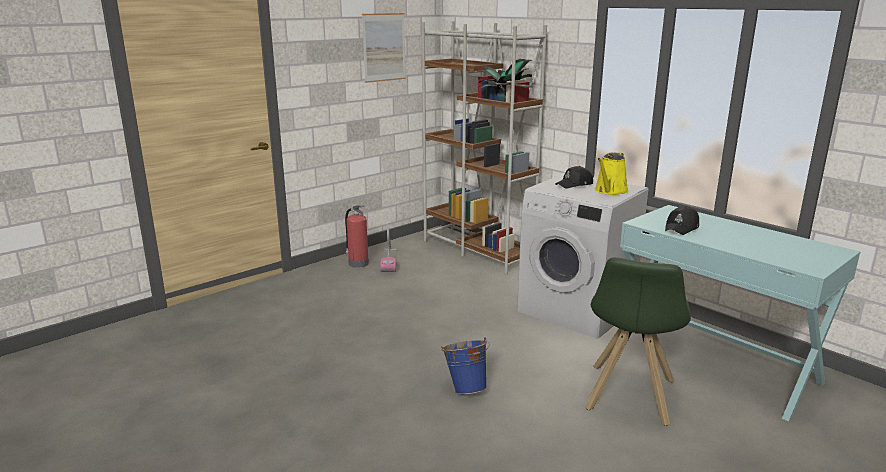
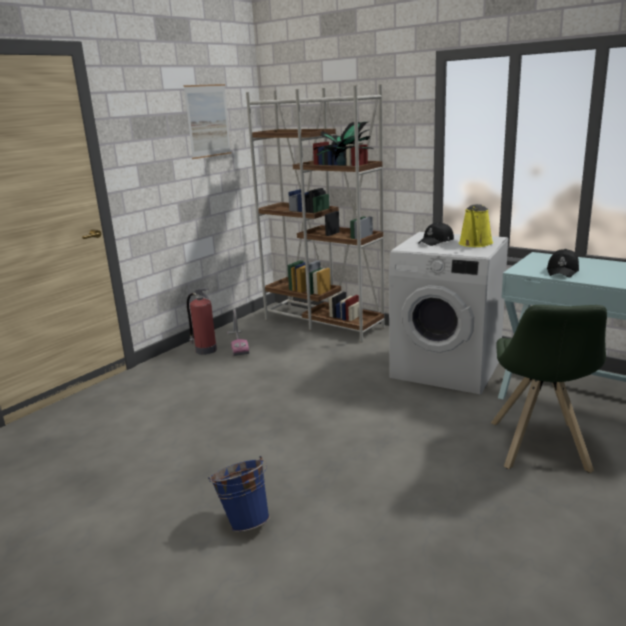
camera: 10 degrees left, 0 degrees up
blue bucket [441,338,490,394] -> blue bucket moved to [208,456,270,532]

